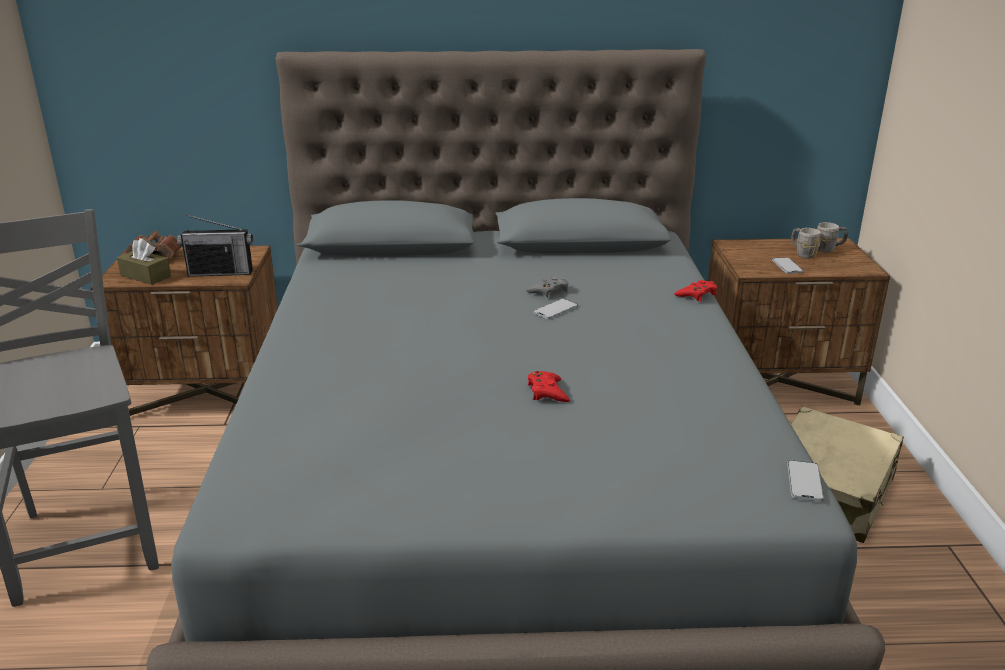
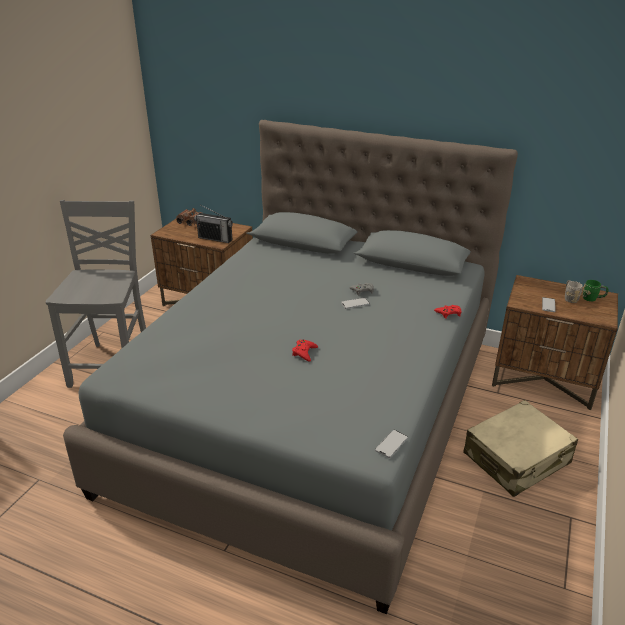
camera: 25 degrees right, 5 degrees up
brown tissue box [117,238,171,285] -> none
grey mug [817,222,848,253] -> green mug [582,280,609,302]

